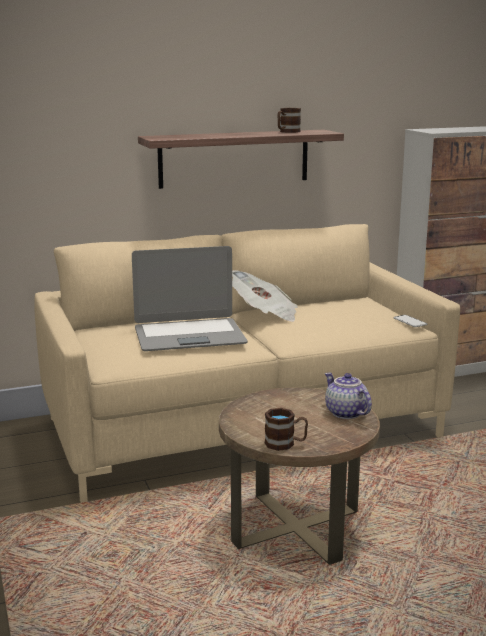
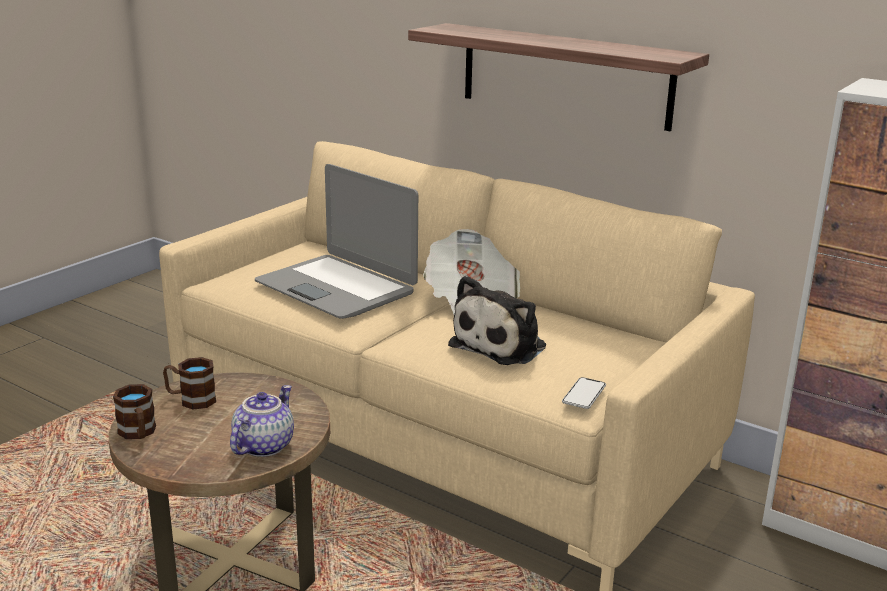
camera: 55 degrees right, 5 degrees up
brown mug [277,108,301,133] -> brown mug moved to [163,357,216,409]
none -> plush toy [448,275,546,365]

